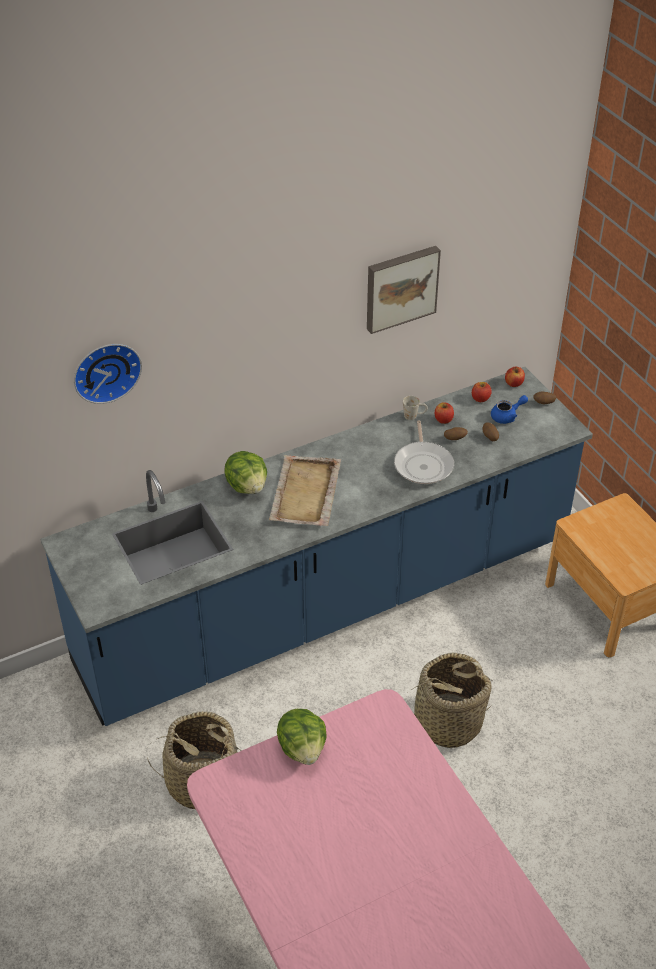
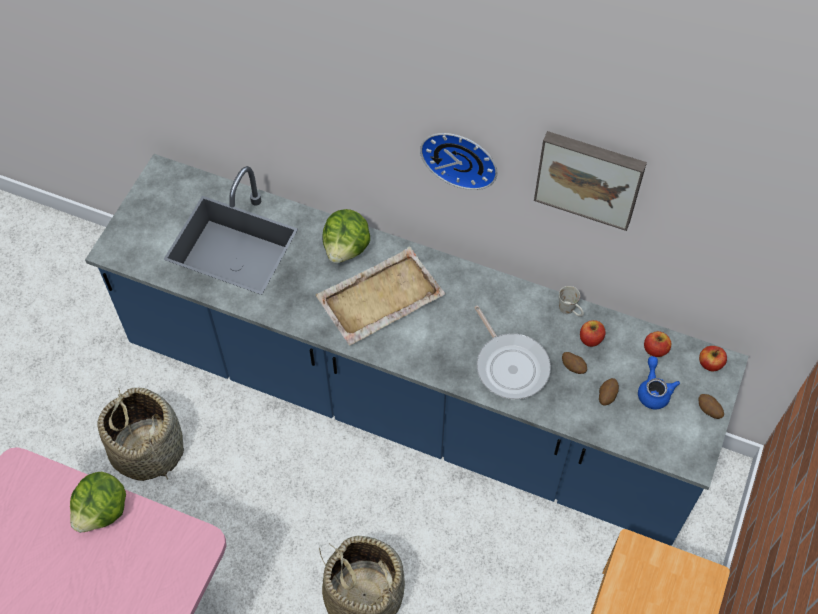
camera: 50 degrees right, 15 degrees up
wall clock [74,344,142,404] -> wall clock moved to [420,133,497,190]
frying pan [394,420,454,484] -> frying pan turned 75 degrees counterclockwise [474,306,551,399]
blue teapot [491,395,528,424] -> blue teapot turned 120 degrees counterclockwise [638,356,680,410]

